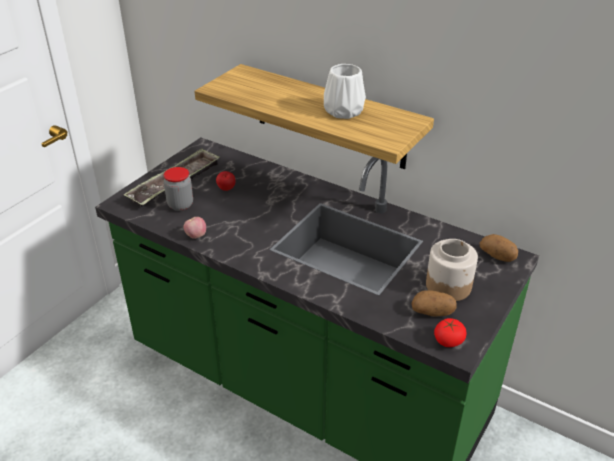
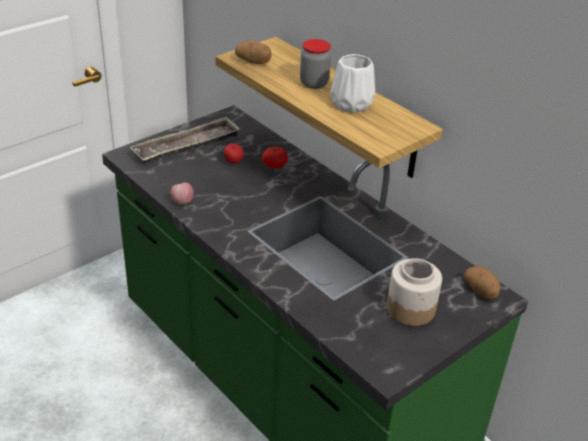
camera: 15 degrees right, 0 degrees up
jar [164,167,193,211] -> jar moved to [300,39,331,89]
potato [411,290,457,316] -> potato moved to [235,40,272,64]
tomato [434,318,466,347] -> tomato moved to [262,147,288,168]

